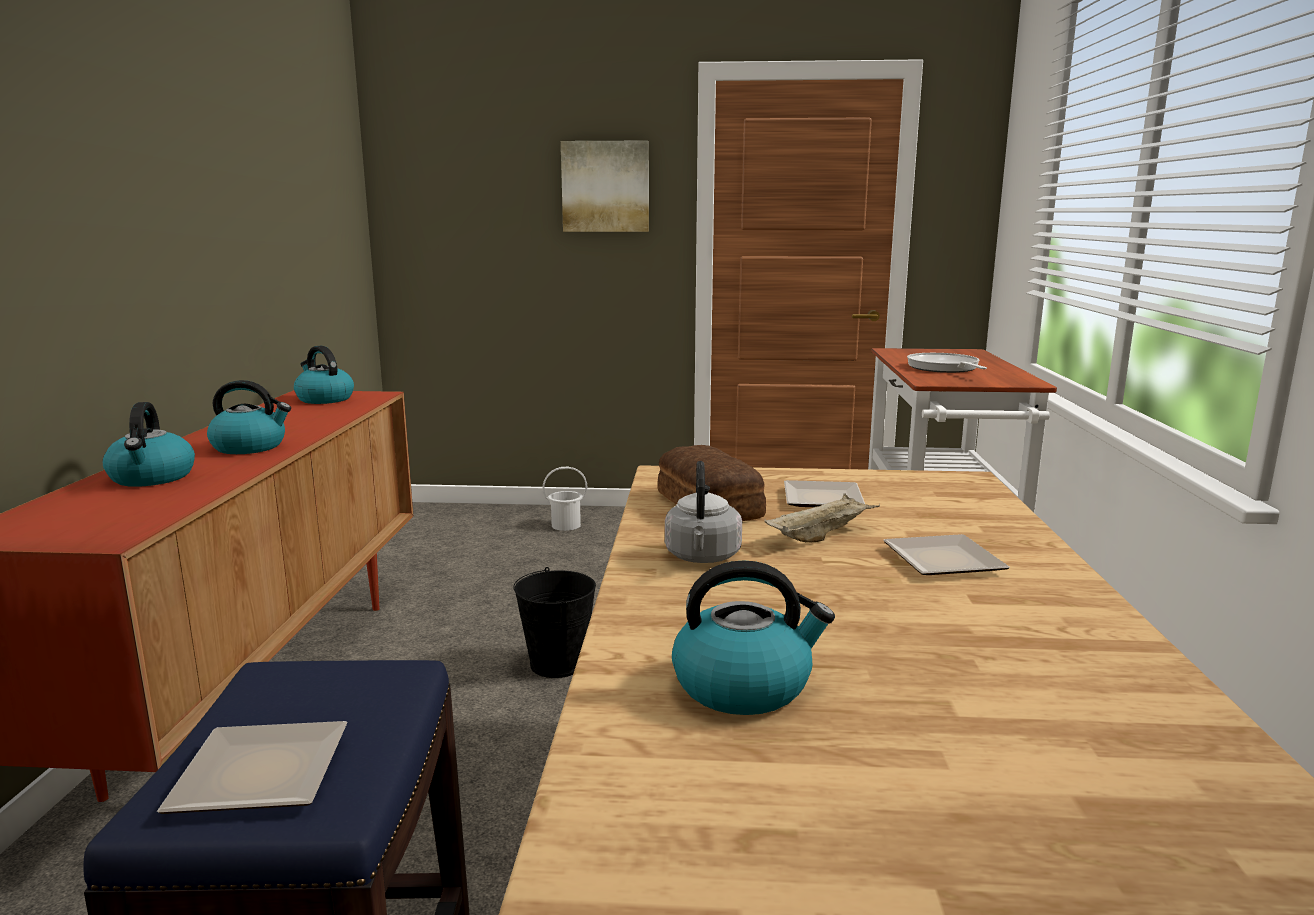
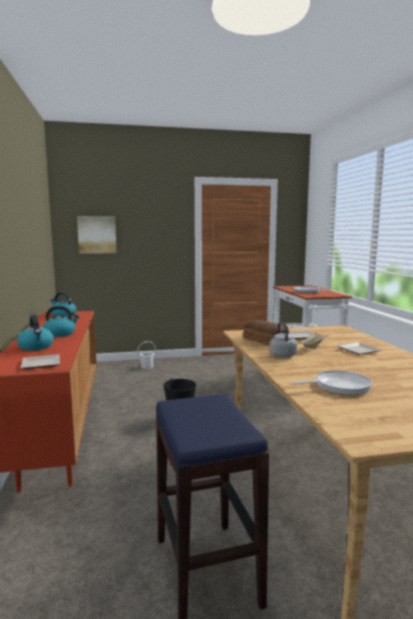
camera: 15 degrees left, 5 degrees down
plate [157,721,348,814] -> plate moved to [21,354,60,369]
picture [561,141,649,232] -> picture moved to [77,216,116,254]
kettle [672,560,835,715] -> frying pan [292,370,372,395]

